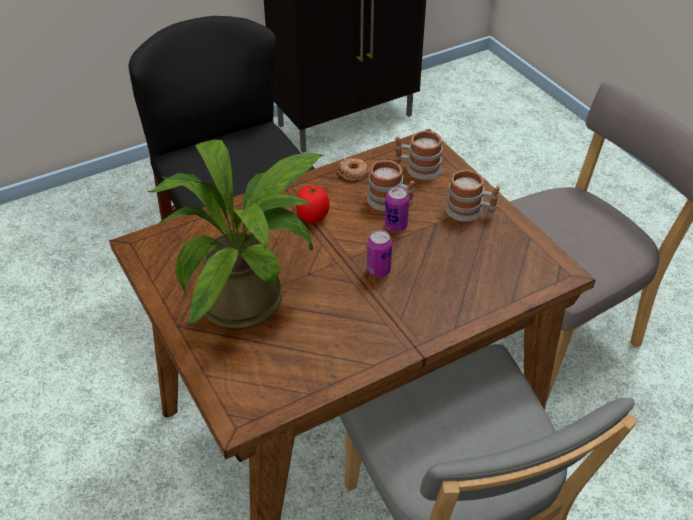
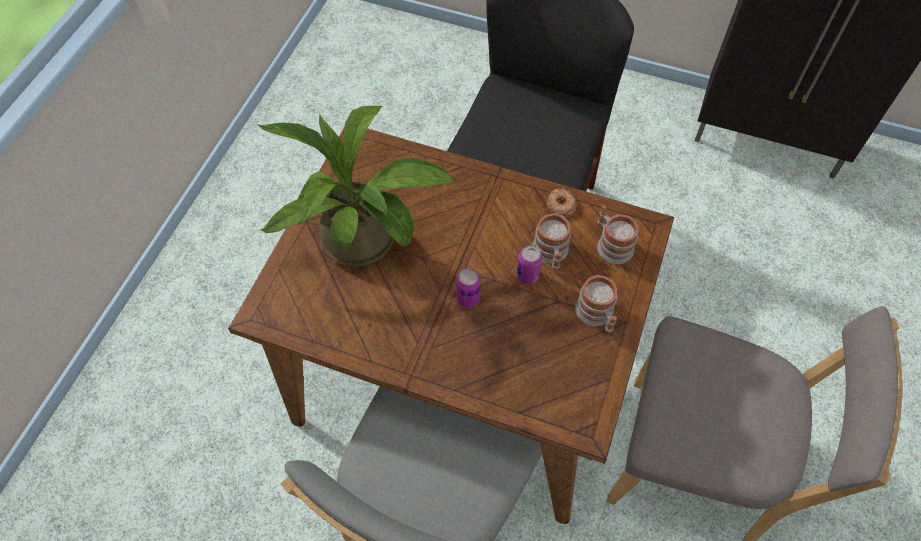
camera: 50 degrees right, 15 degrees up
tomato [296,186,330,223] -> none

